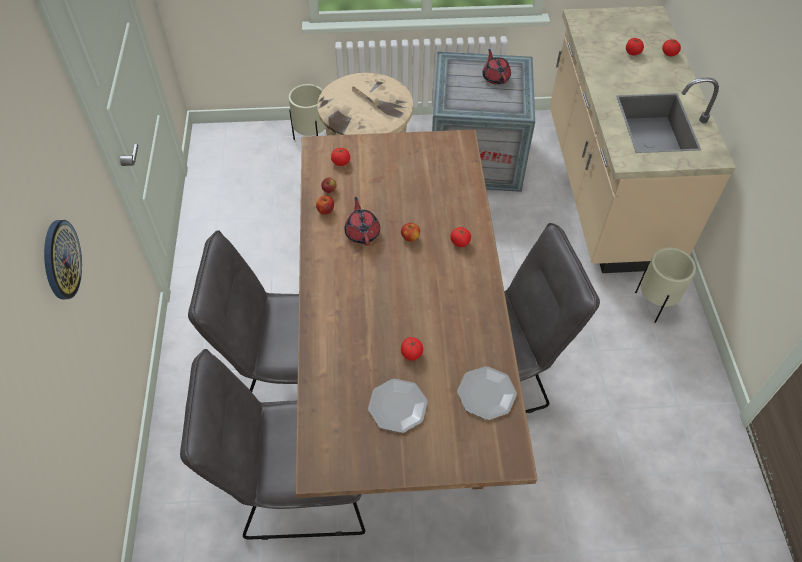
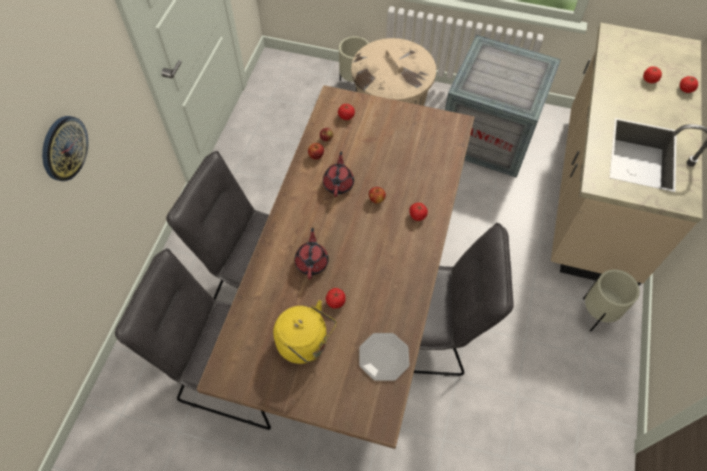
camera: 20 degrees right, 5 degrees up
plate [368,379,428,433] -> yellow kettle [273,300,336,364]
red teapot [482,49,511,85] -> red teapot moved to [295,228,329,279]

